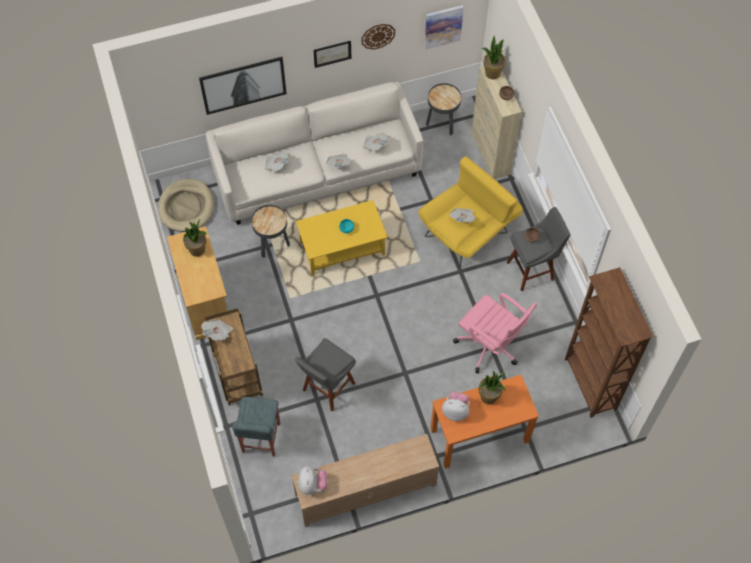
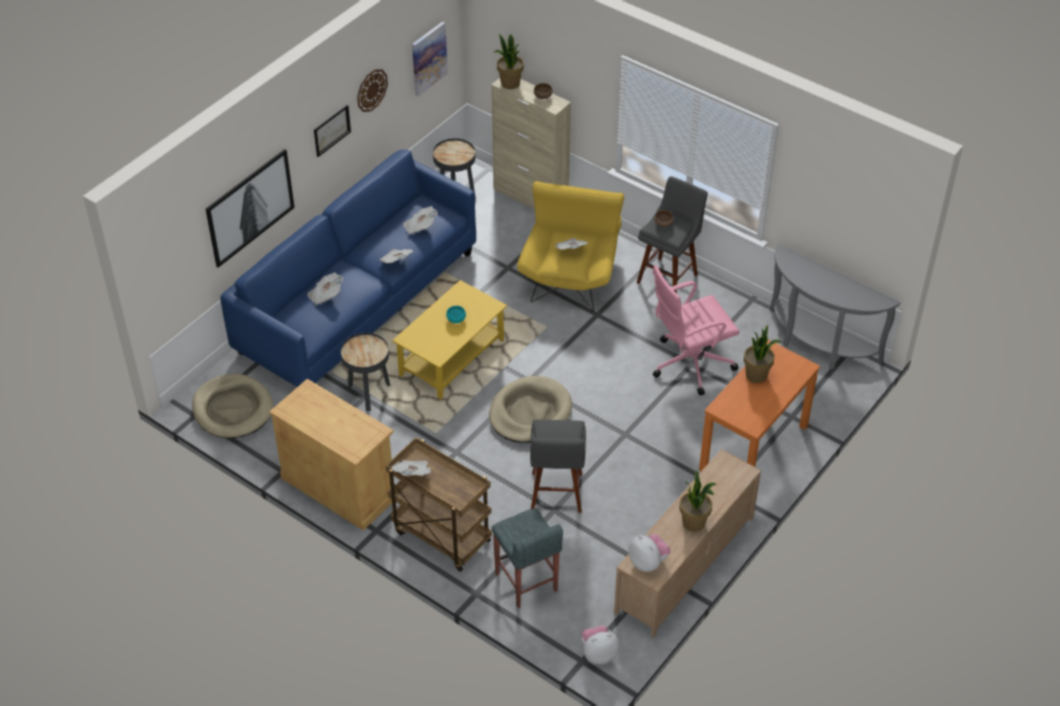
camera: 35 degrees left, 15 degrees down
potted plant [183,219,207,257] -> potted plant moved to [680,470,717,532]
white sofa [206,82,423,225] -> blue sofa [221,150,476,387]
plush toy [442,391,470,421] -> plush toy moved to [582,625,619,665]
pink office chair [453,293,537,373] -> pink office chair turned 150 degrees clockwise [652,265,740,396]
brown bookcase [565,267,654,418] -> grey console table [769,244,901,369]
none -> beige dog bed [489,376,572,443]

